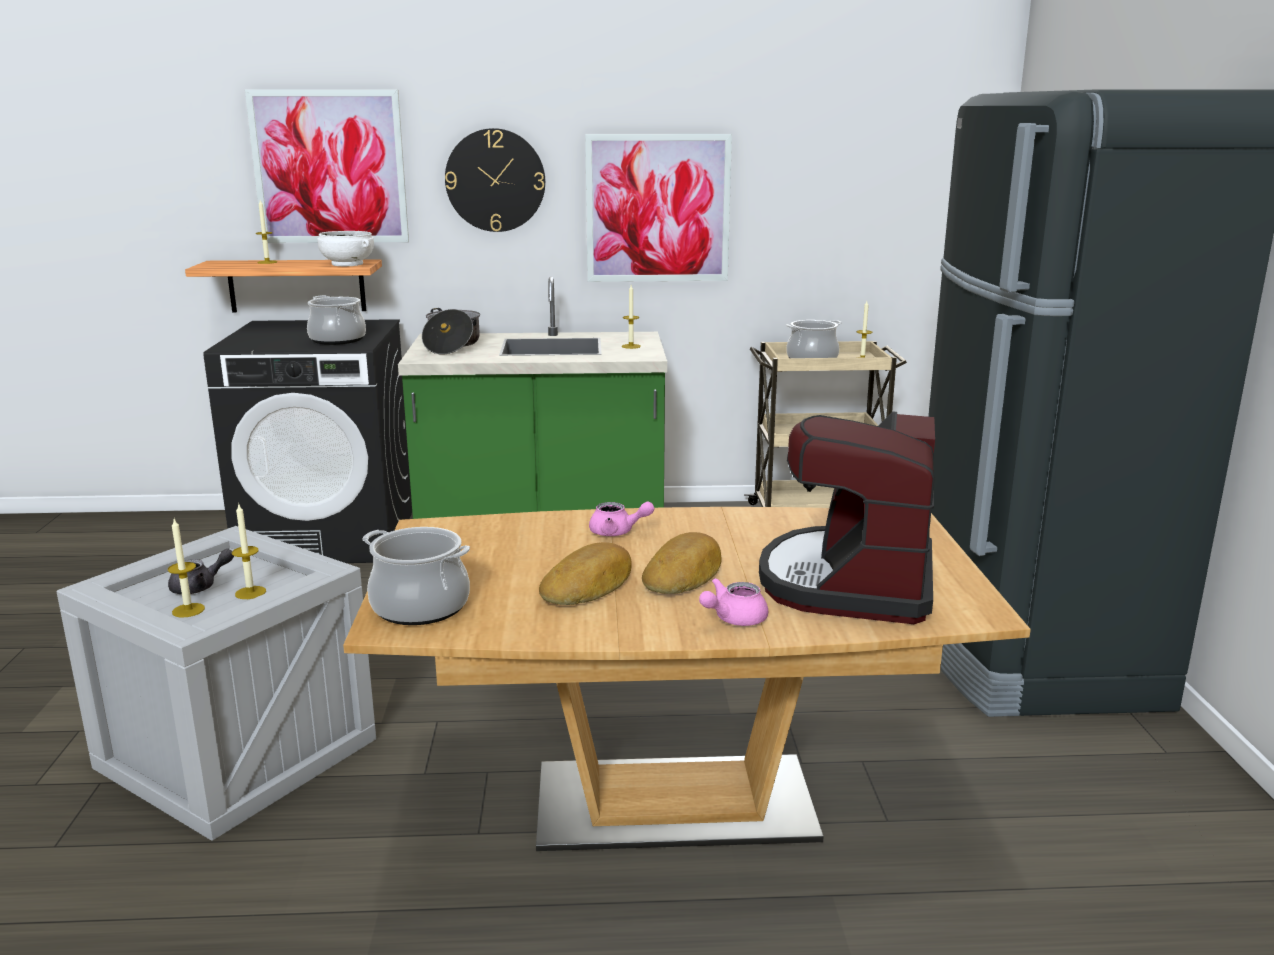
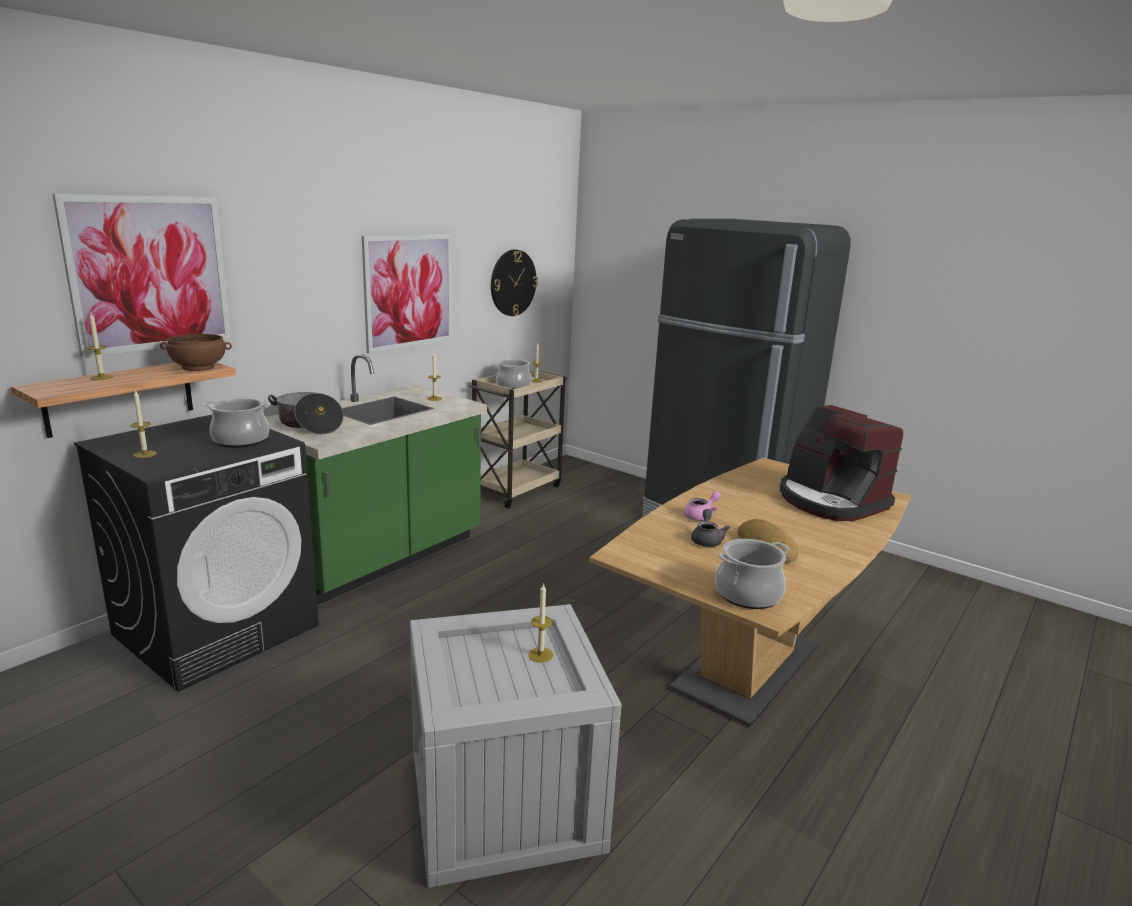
camera: 50 degrees left, 0 degrees up
candle [168,519,205,617] -> candle moved to [131,390,157,458]
grey teapot [168,549,234,594] -> grey teapot moved to [691,509,730,547]
white bowl [317,231,374,266] -> brown bowl [160,334,232,371]
wall clock [445,128,545,232] -> wall clock moved to [491,250,538,316]
bread [642,532,722,594] -> none
pink teapot [699,578,768,626] -> none

